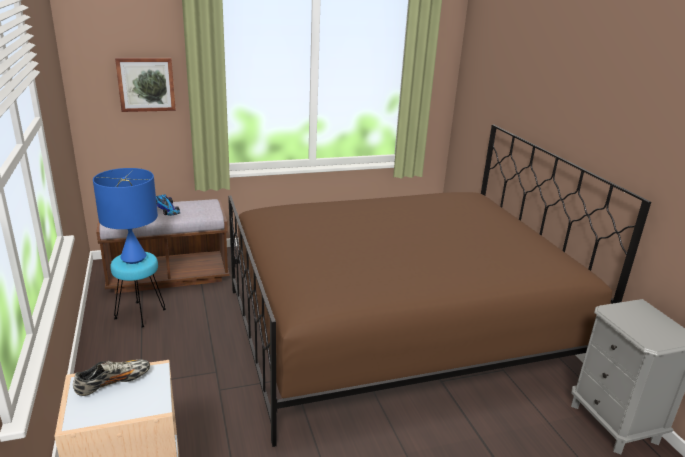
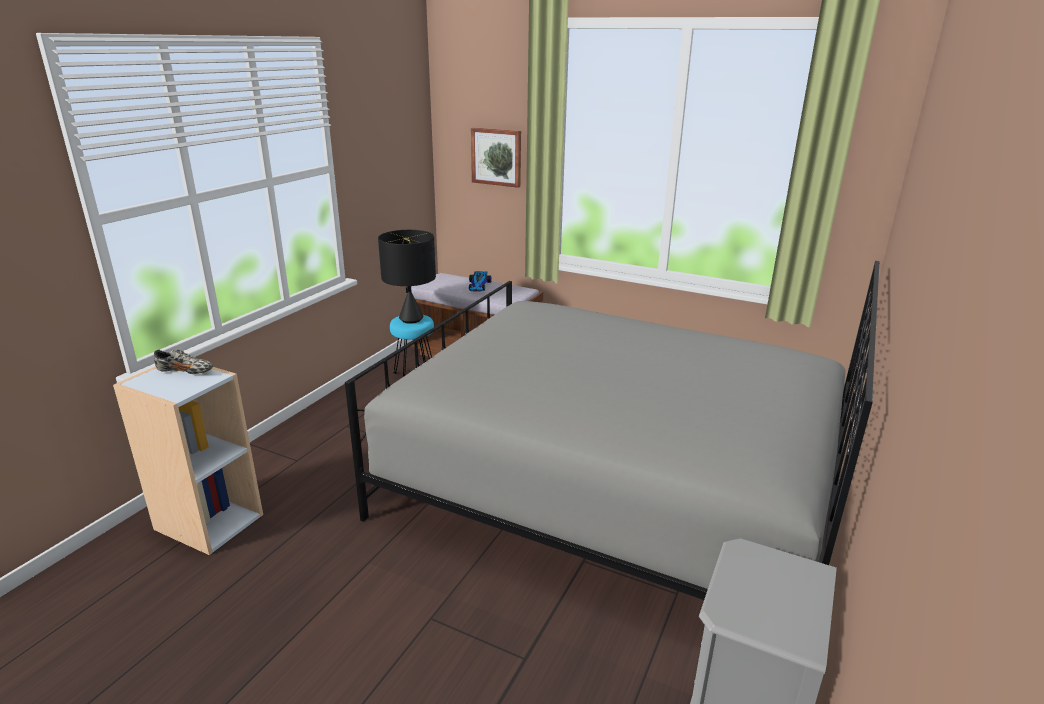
camera: 45 degrees right, 0 degrees up
blue table lamp [93,168,158,264] -> black table lamp [378,230,436,324]
brown bed [228,125,651,447] -> grey bed [345,261,880,600]

